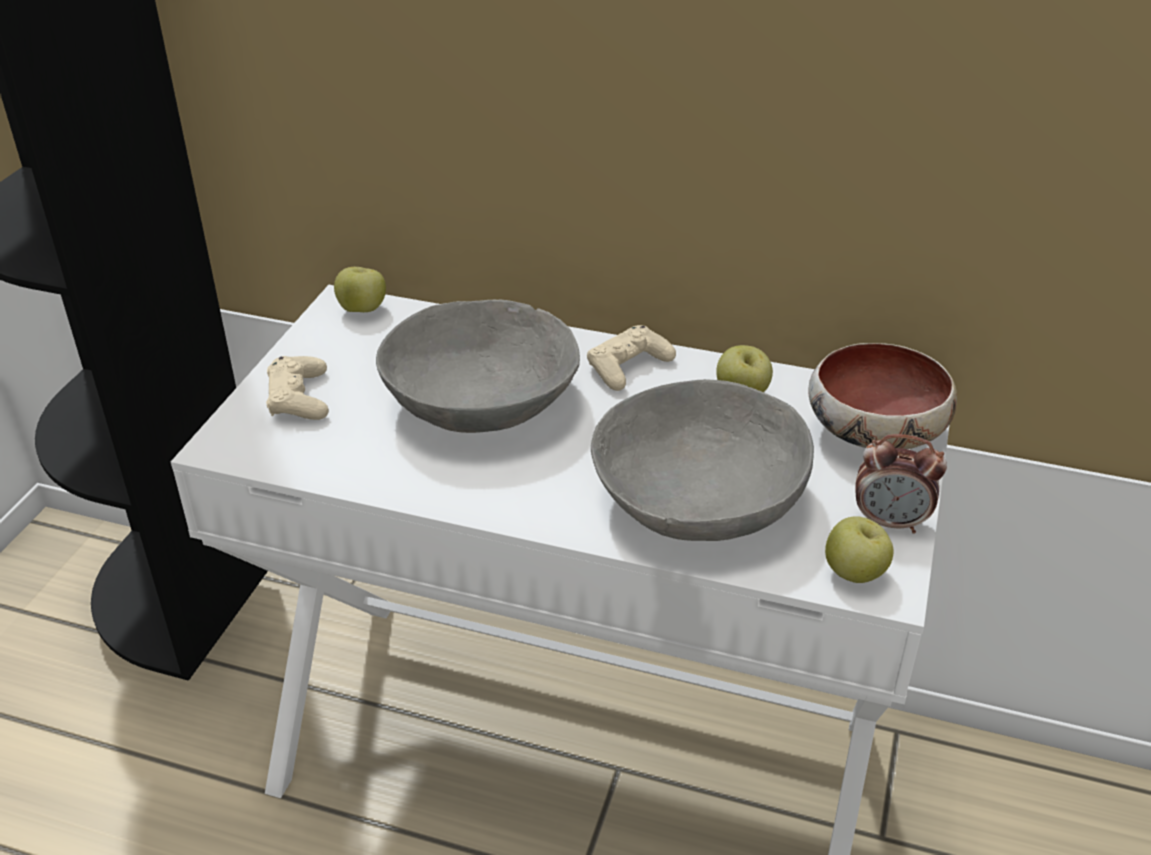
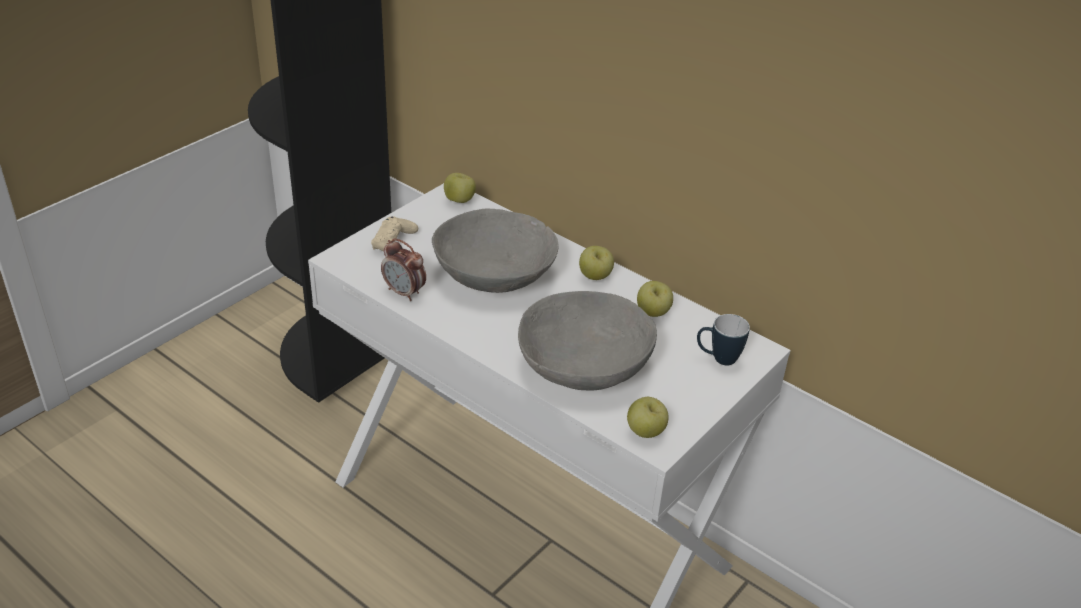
camera: 20 degrees right, 0 degrees up
beige game controller [587,325,676,391] -> apple [579,246,614,280]
bowl [809,343,957,449] -> mug [697,314,750,366]
alarm clock [855,434,947,534] -> alarm clock moved to [381,238,426,301]

